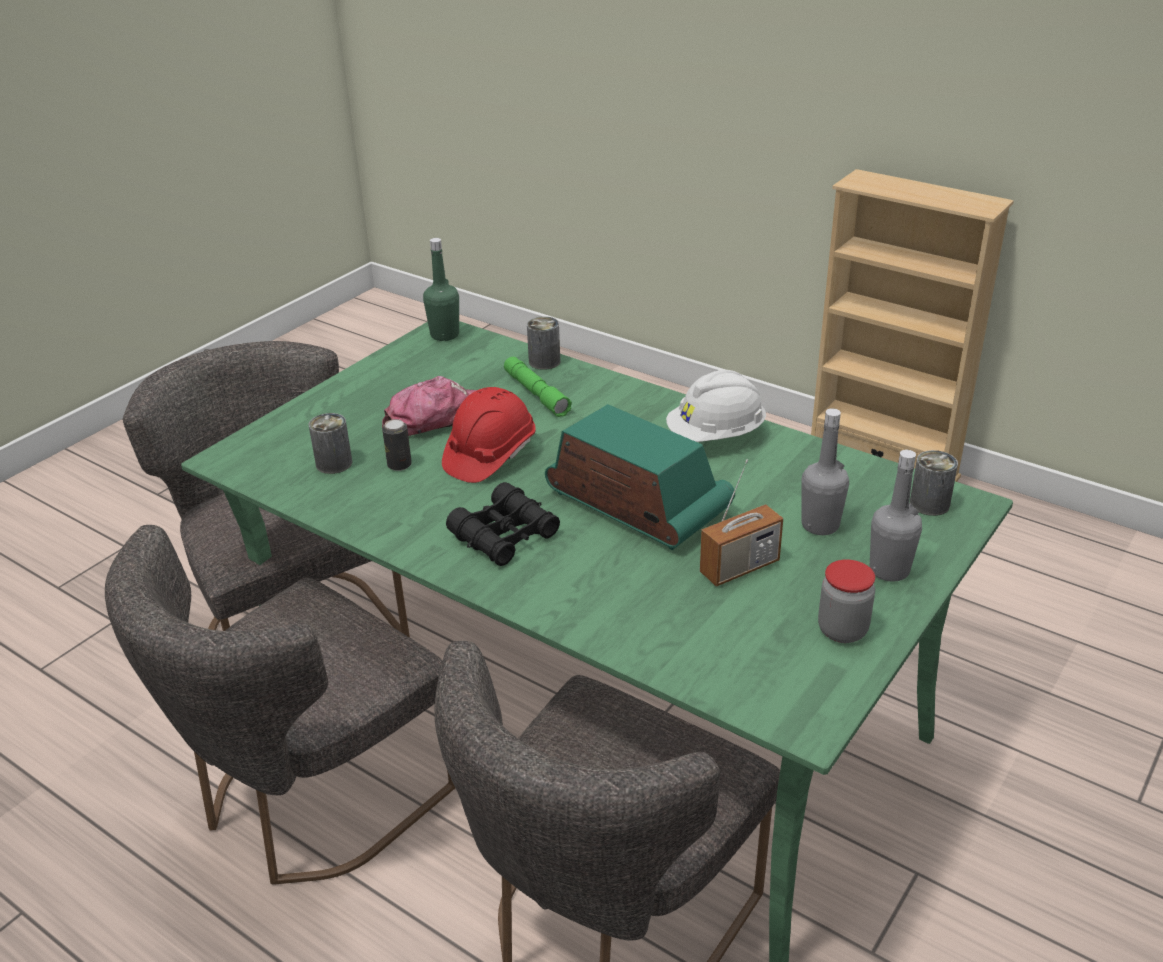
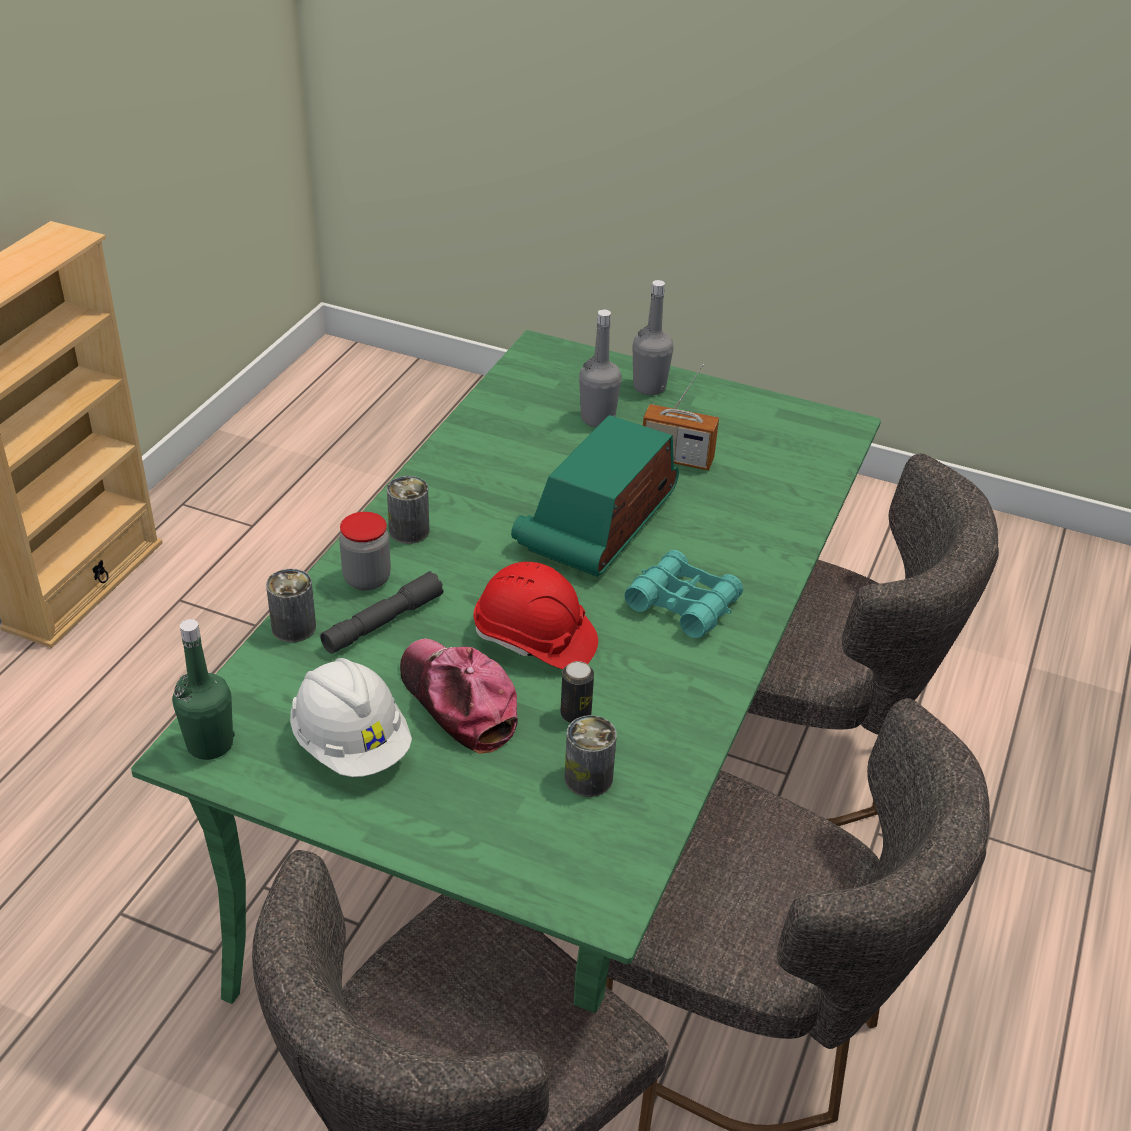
camera: 105 degrees left, 5 degrees up
black binoculars [446,482,560,566] -> turquoise binoculars [624,550,743,638]
green flashlight [504,357,572,417] -> grey flashlight [320,571,444,654]
white hard hat [666,370,766,442] -> white hard hat moved to [290,658,412,777]
radio [700,459,783,587] -> radio turned 150 degrees clockwise [643,364,719,471]
jar [818,559,875,643] -> jar moved to [339,512,391,591]
can [910,450,958,516] -> can moved to [387,476,429,544]

